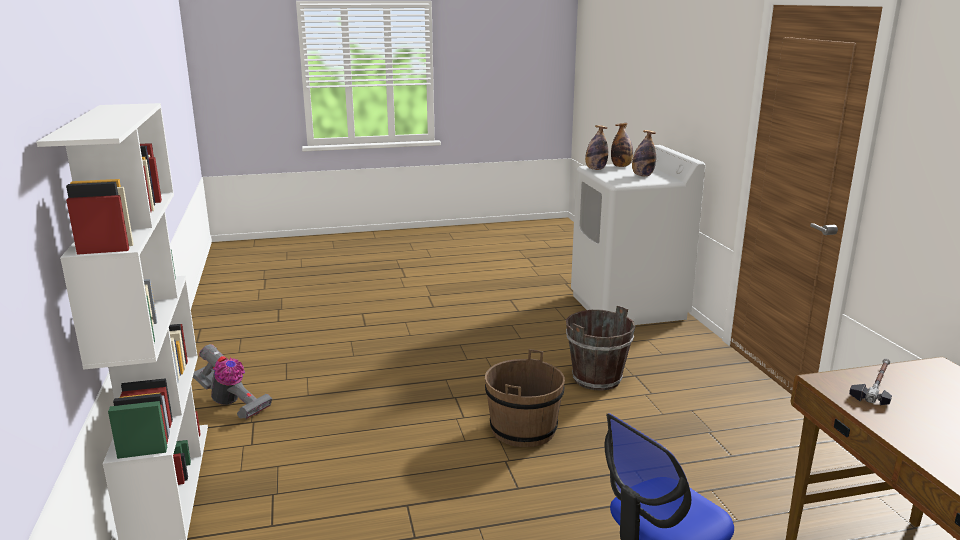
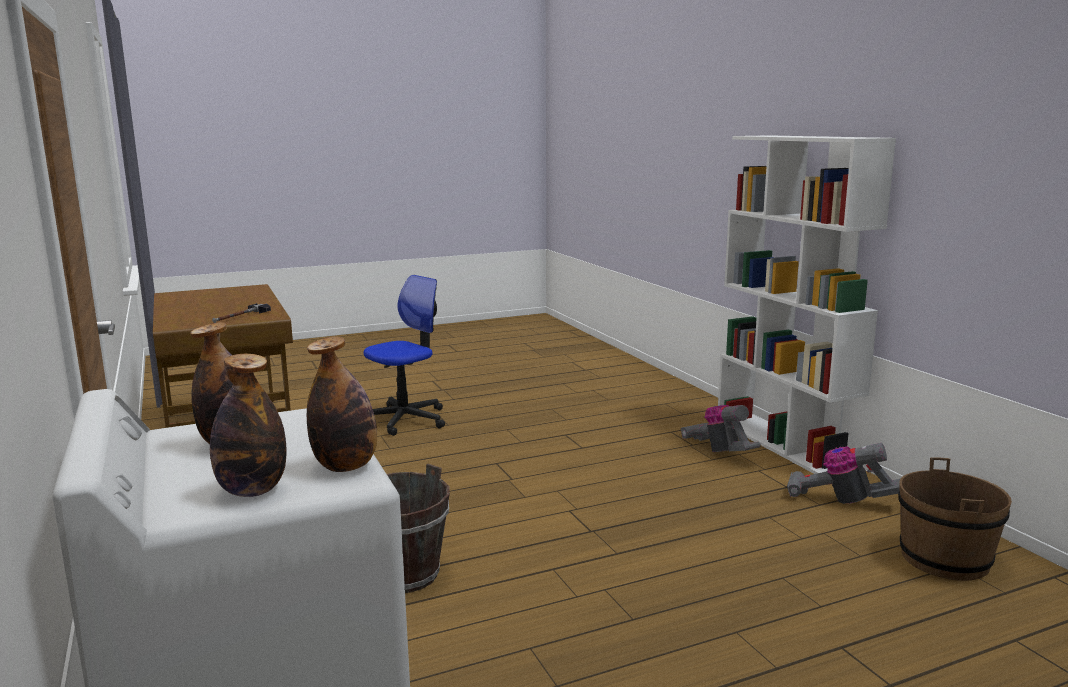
camera: 170 degrees right, 5 degrees down
brown bucket [485,349,565,447] -> brown bucket moved to [898,457,1012,581]
none -> vacuum cleaner [681,405,761,452]

